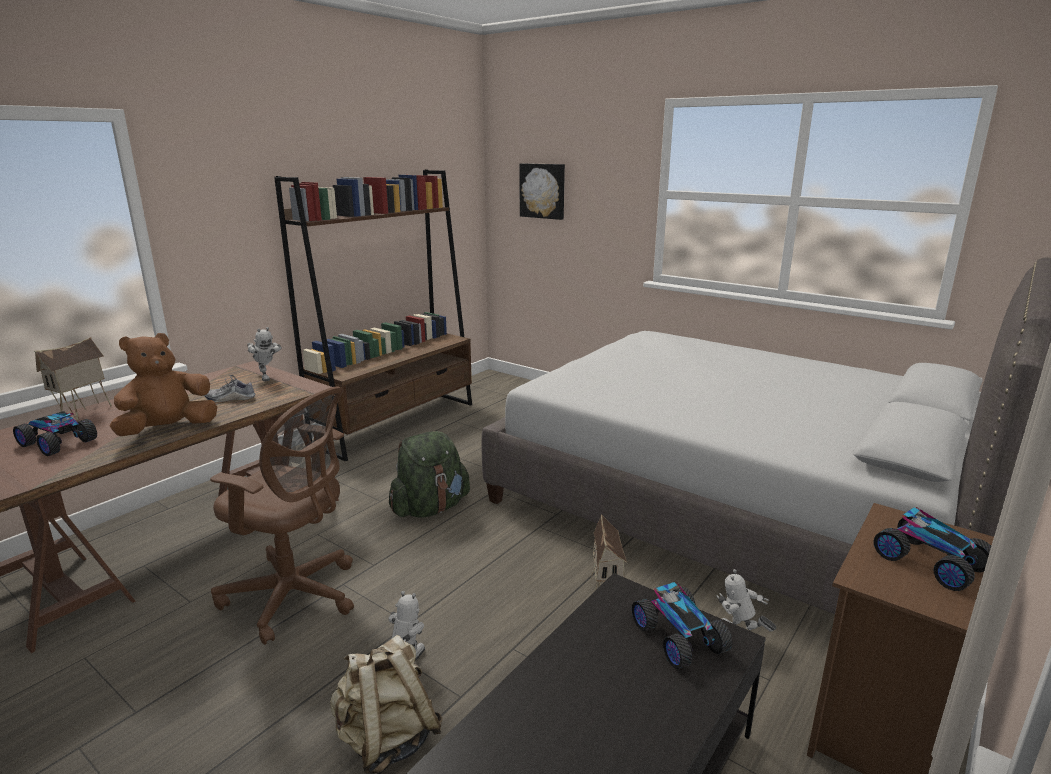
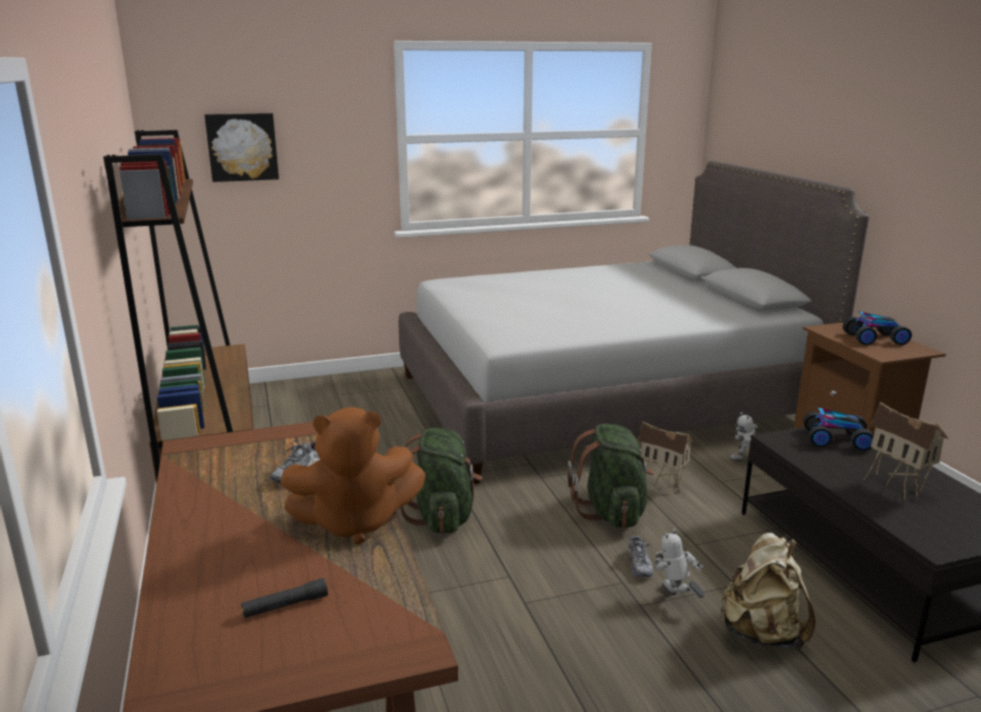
camera: 55 degrees left, 0 degrees up
toy car [13,411,97,456] -> black flashlight [241,578,328,618]
toy house [34,337,112,420] -> toy house moved to [864,402,949,500]
brown plush toy [109,333,217,436] -> brown plush toy turned 90 degrees counterclockwise [280,407,426,545]
brown office chair [210,386,354,645] -> none
toy robot [248,327,282,382] -> none
none -> green backpack [568,424,654,528]
none -> shoe [626,534,656,577]

